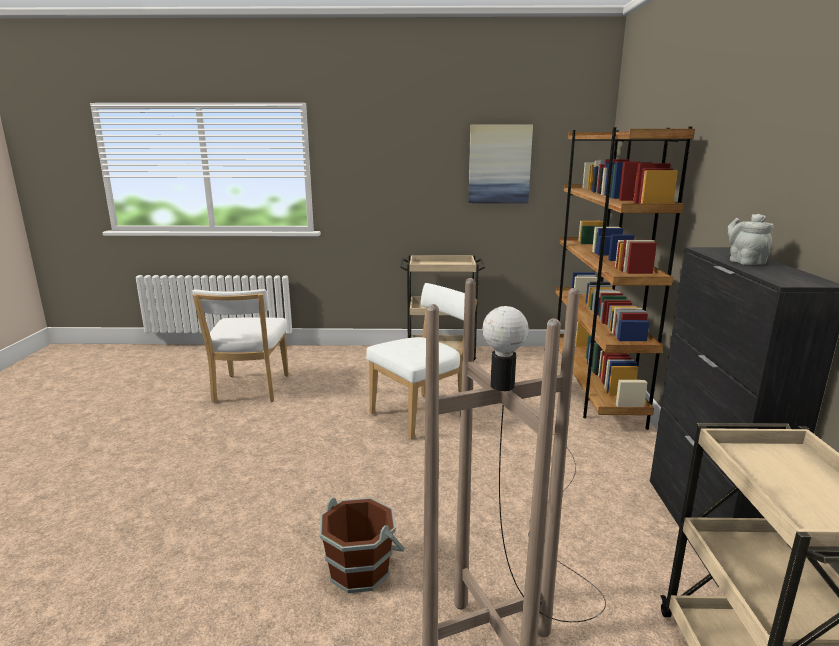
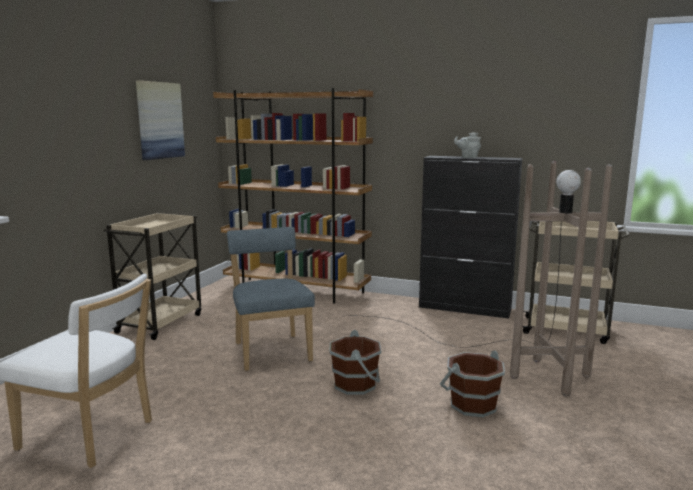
camera: 70 degrees left, 5 degrees down
white chair [366,283,477,439] -> blue chair [227,227,315,371]
none -> brown bucket [329,329,381,395]

